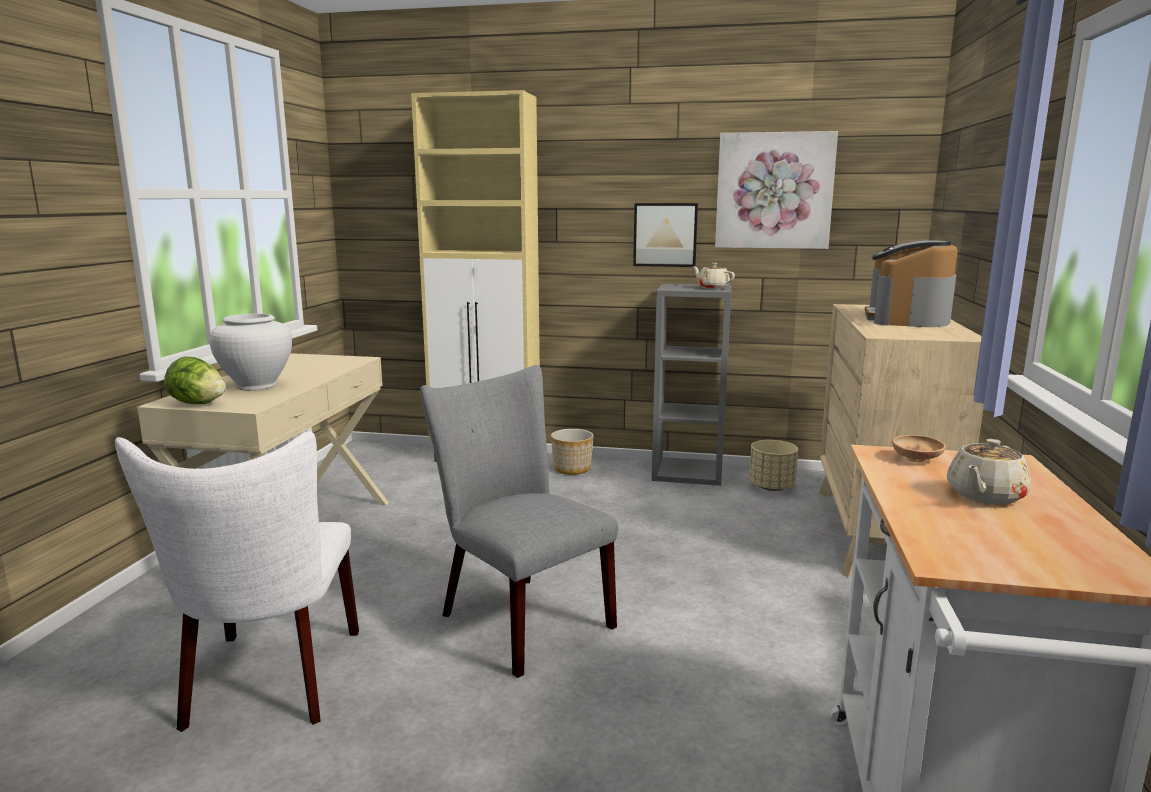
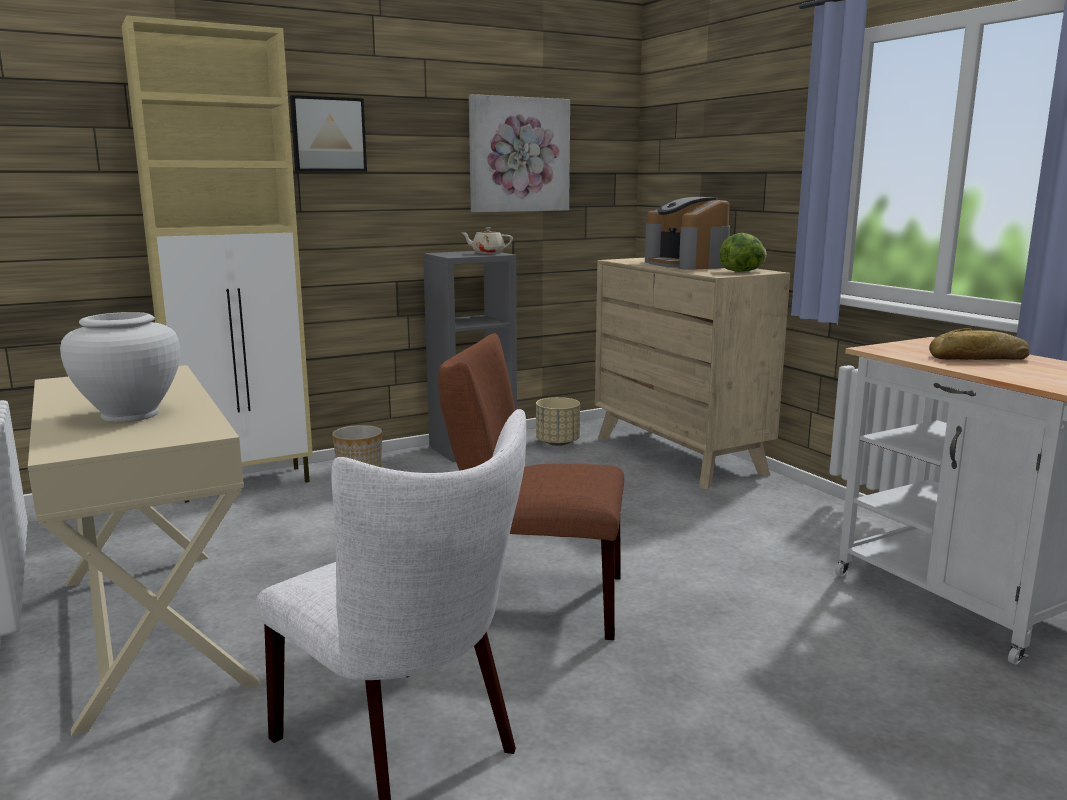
camera: 40 degrees left, 0 degrees up
lettuce [164,357,226,404] -> lettuce moved to [719,233,767,272]
grey chair [420,365,618,678] -> brown chair [438,333,624,640]
picture [633,203,698,267] -> picture moved to [290,95,367,172]
brown bowl [892,435,946,462] -> none
beige teapot [947,439,1031,505] -> bread [929,328,1029,360]

